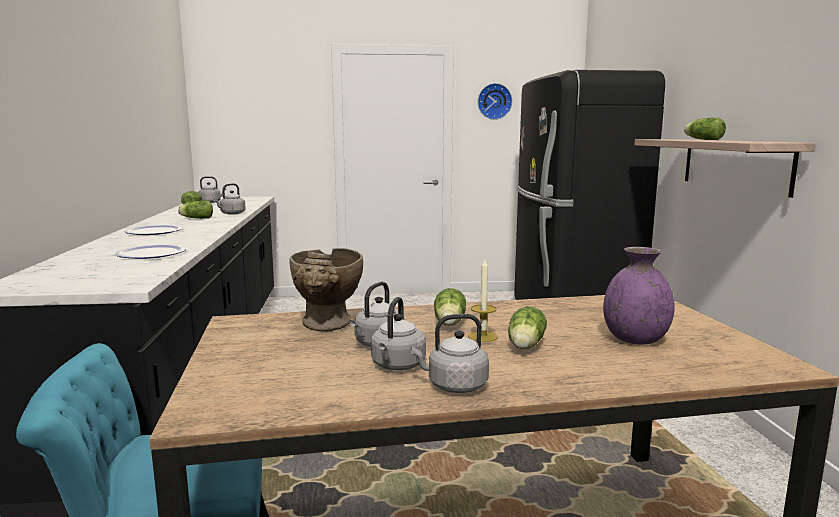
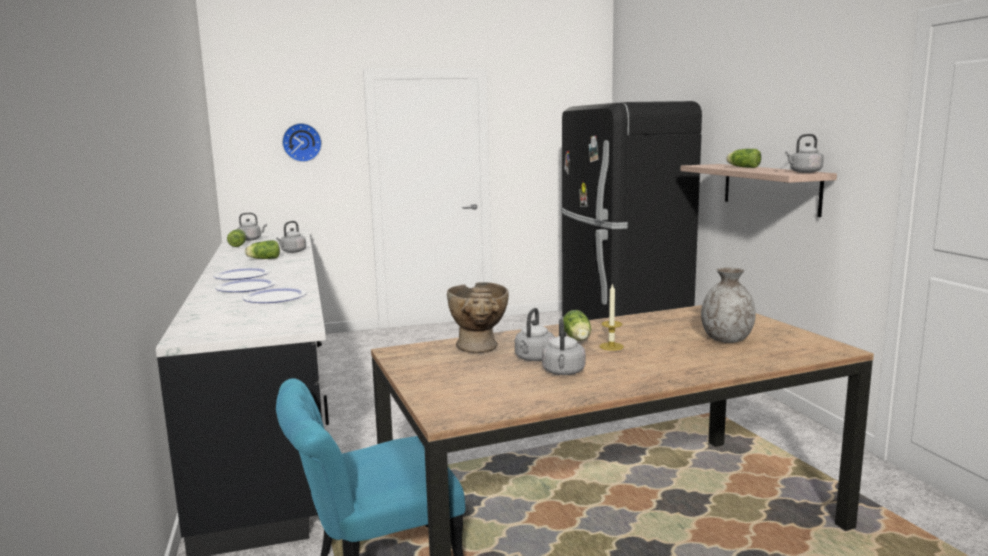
camera: 10 degrees left, 0 degrees up
grey kettle [411,314,489,393] -> grey kettle moved to [785,134,824,173]
wall clock [478,83,512,120] -> wall clock moved to [282,123,322,162]
lettuce [508,306,547,349] -> none
purple vase [603,247,675,345] -> grey vase [701,267,756,343]
none -> plate [215,278,276,292]

